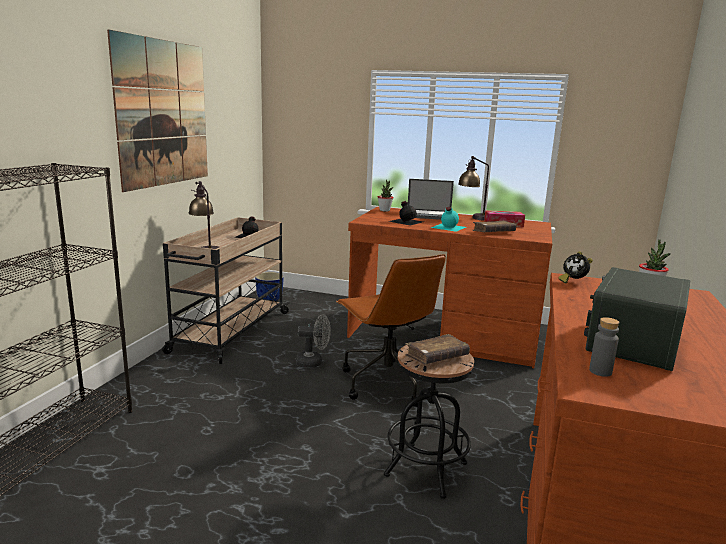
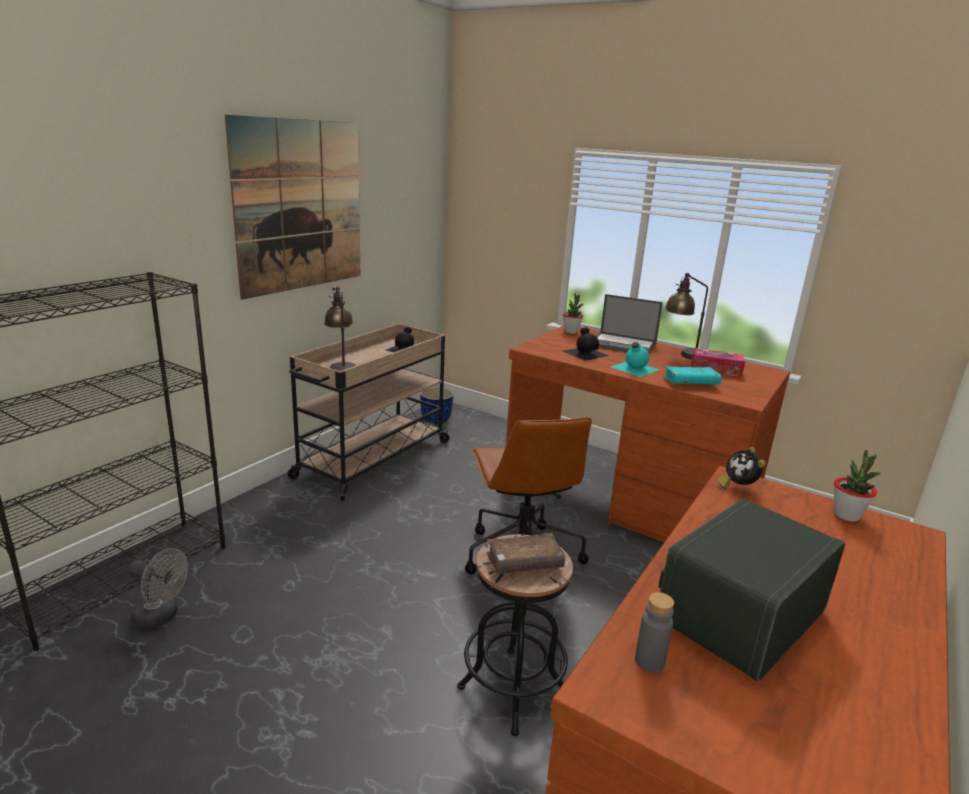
camera: 15 degrees right, 5 degrees up
grey fan [296,314,331,368] -> grey fan moved to [129,548,188,629]
brown book [473,221,516,232] -> turquoise book [663,366,722,385]

